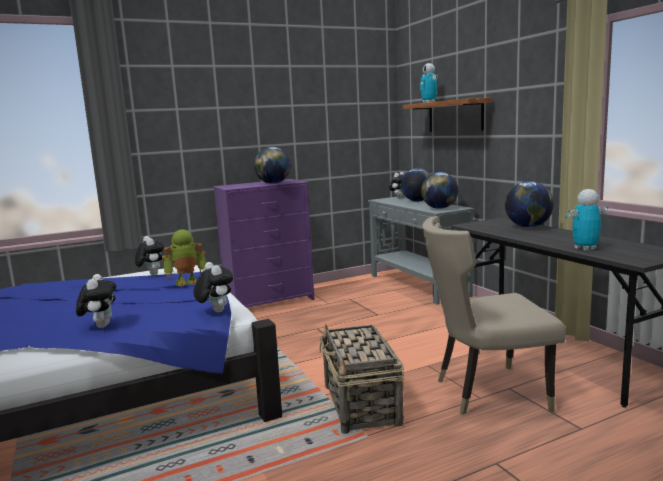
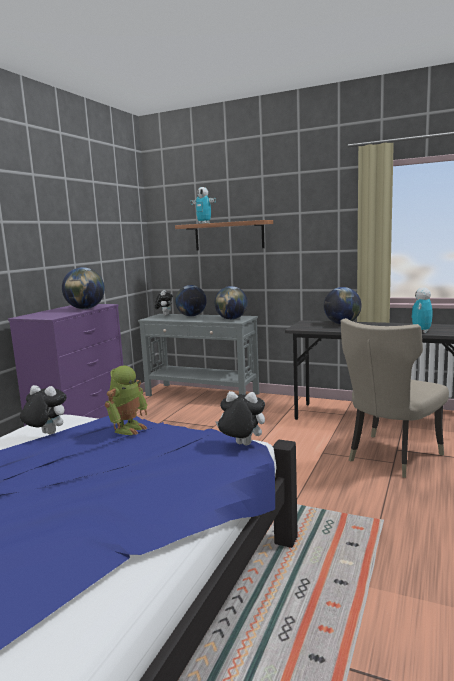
camera: 40 degrees left, 0 degrees up
plush toy [76,274,116,328] -> none
basket [319,324,404,434] -> none

